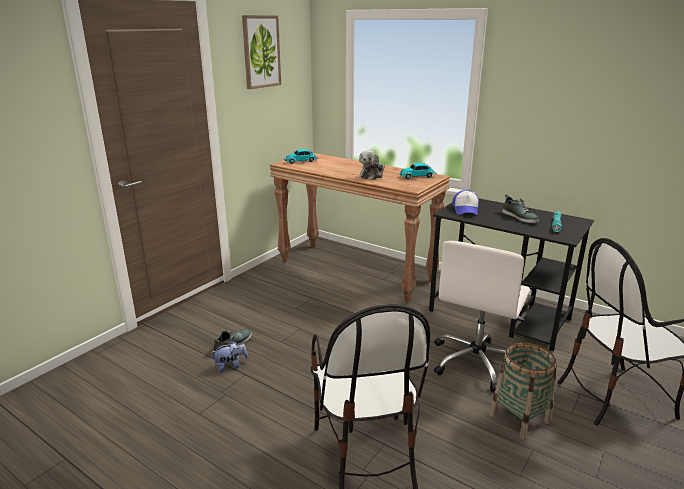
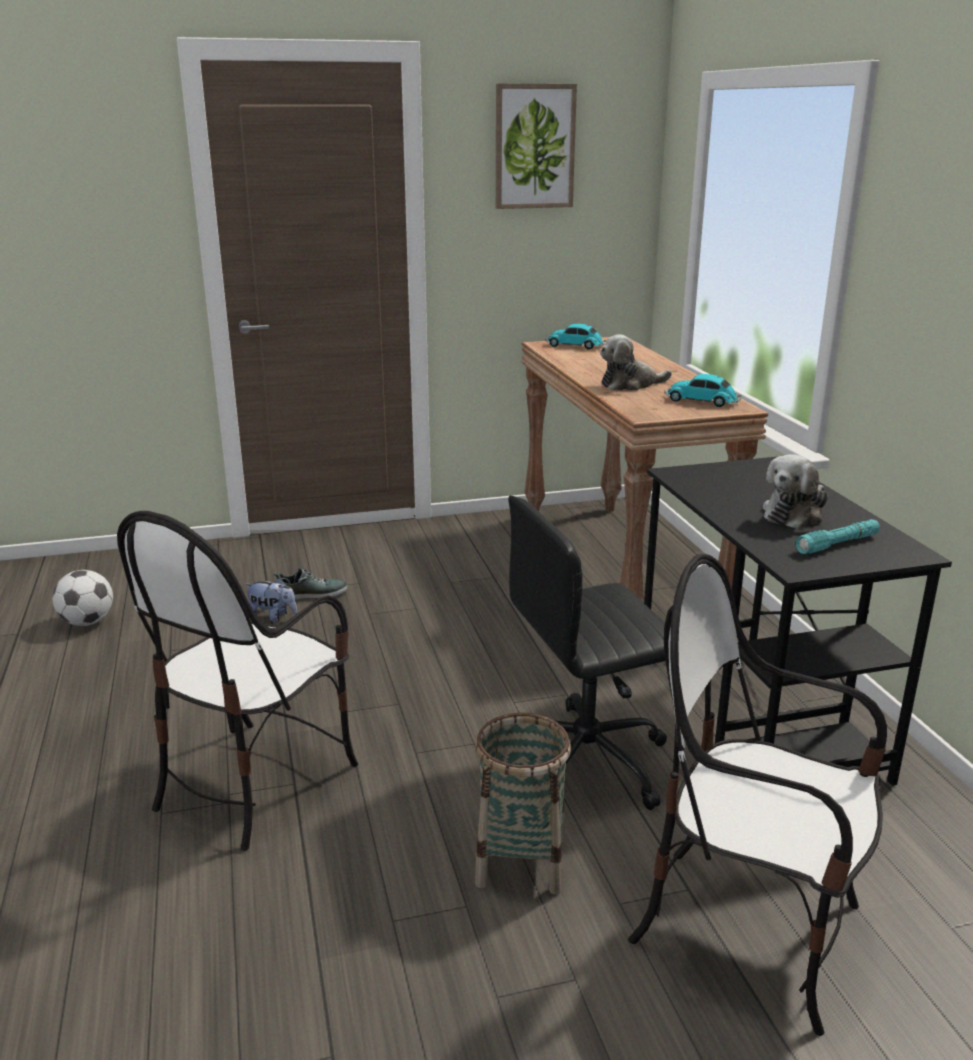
camera: 40 degrees right, 0 degrees up
white office chair [434,241,530,393] -> black office chair [508,496,667,810]
cap [452,190,479,215] -> none
shoe [502,195,539,223] -> plush toy [763,454,828,529]
none -> football [52,570,113,626]

